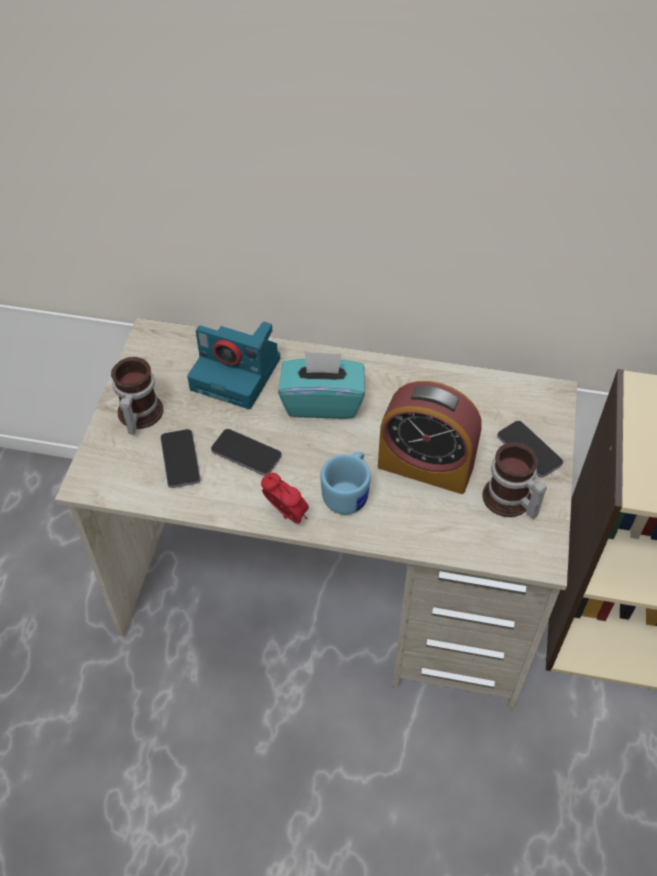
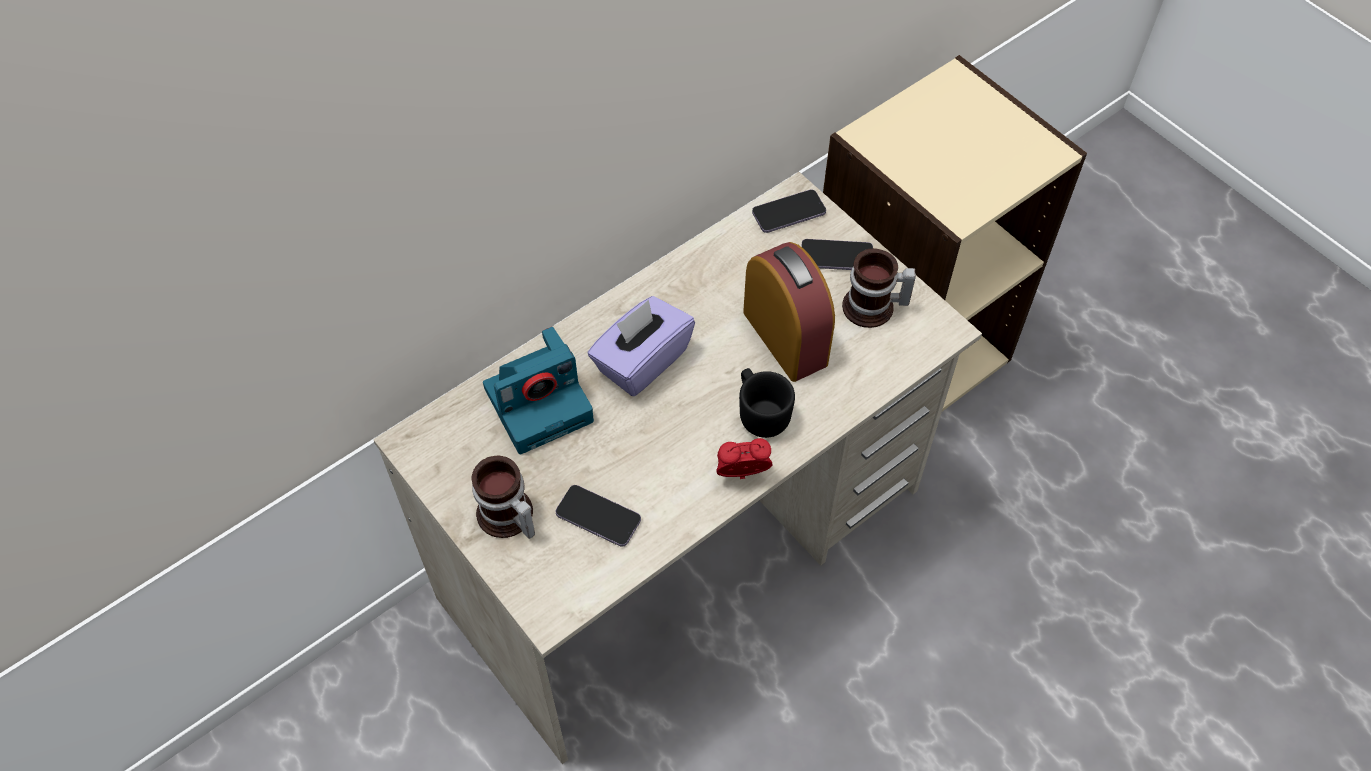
camera: 50 degrees left, 5 degrees up
phone [211,429,282,476] -> phone moved to [752,190,826,233]
turquoise tissue box [278,351,365,419] -> purple tissue box [588,296,695,396]
blue mug [320,452,371,515] -> black mug [739,368,795,438]
alarm clock [378,381,482,494] -> alarm clock turned 90 degrees counterclockwise [743,242,835,382]

